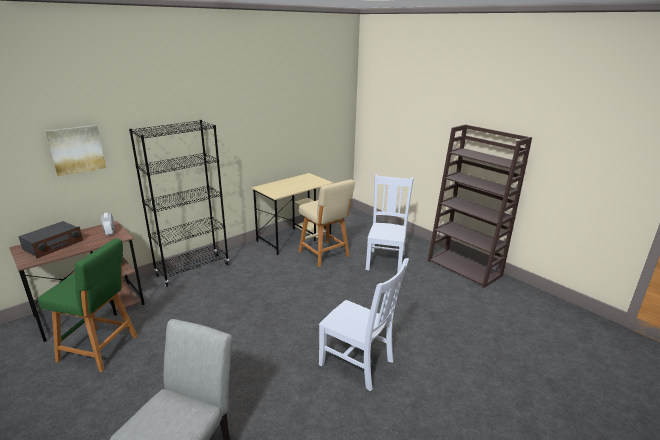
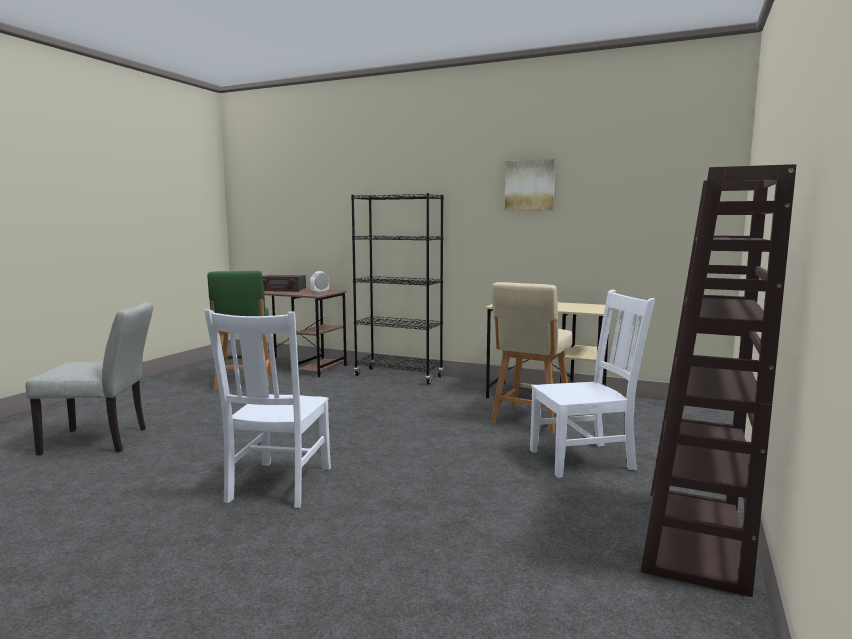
camera: 65 degrees right, 15 degrees down
picture [46,125,106,176] -> picture moved to [505,159,555,211]

